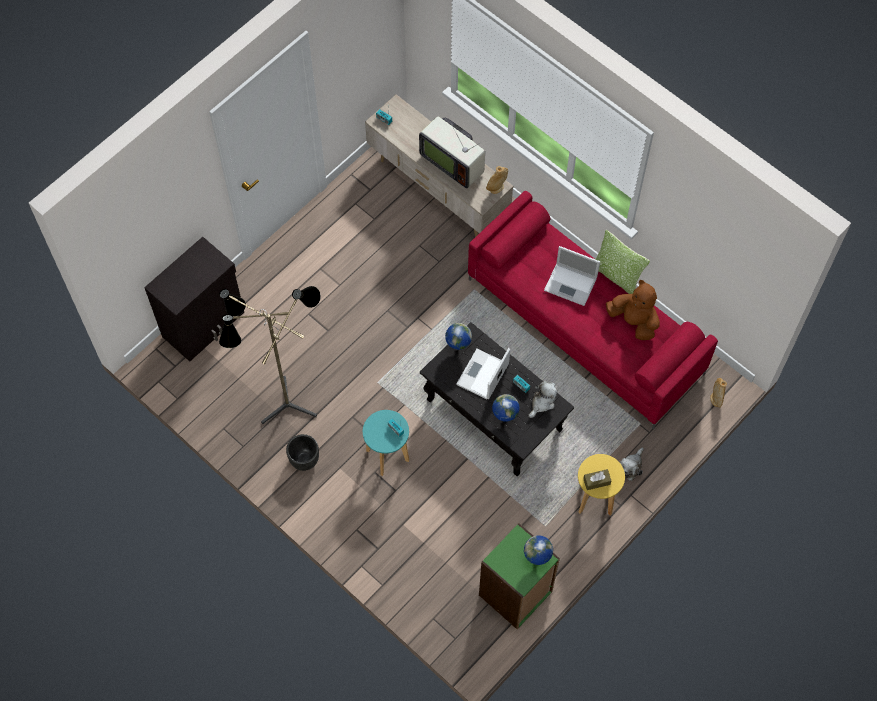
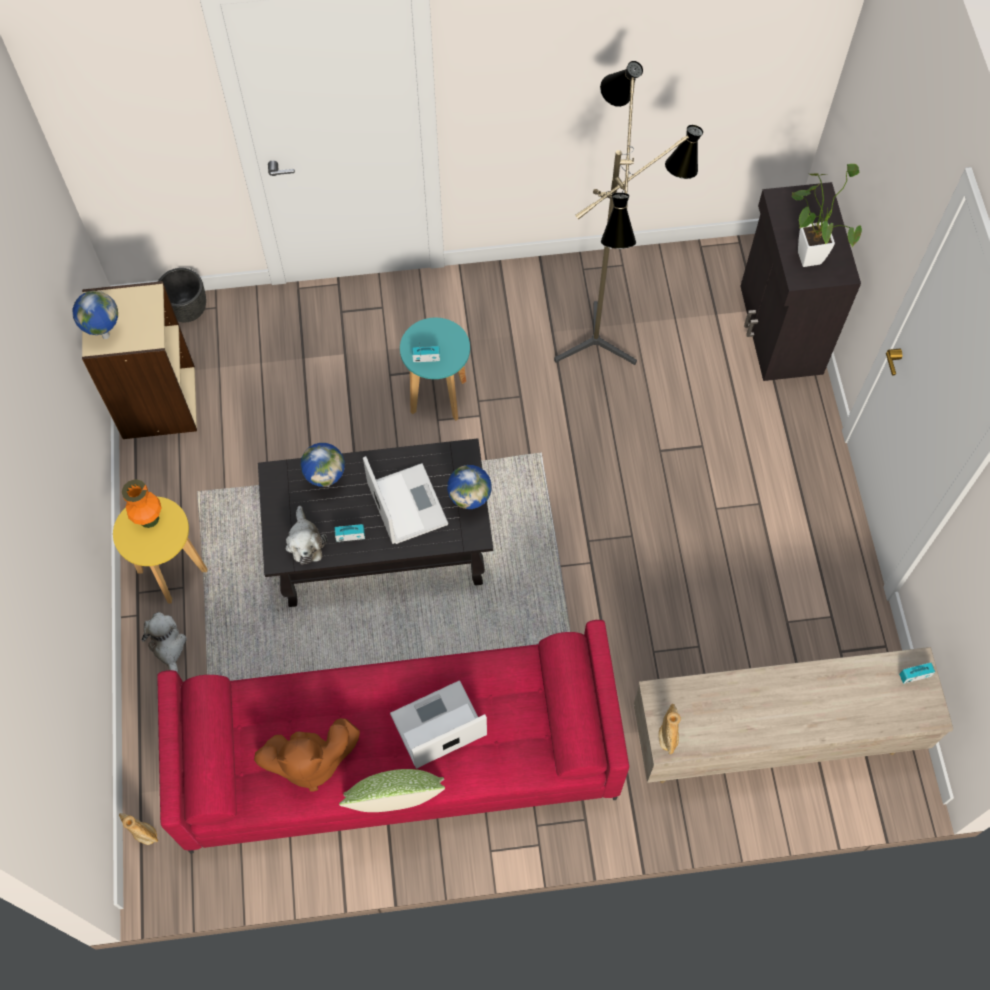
camera: 130 degrees right, 0 degrees up
black planter [286,434,319,471] -> black planter moved to [158,268,206,322]
television [419,117,485,189] -> none
green bookcase [479,523,560,629] -> beige bookcase [82,281,197,439]
brown tissue box [583,469,611,490] -> orange vase [122,479,162,528]
none -> potted plant [792,164,862,267]

